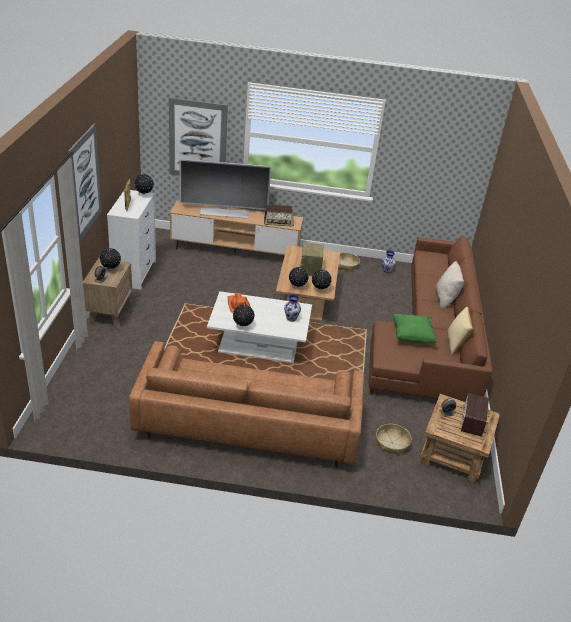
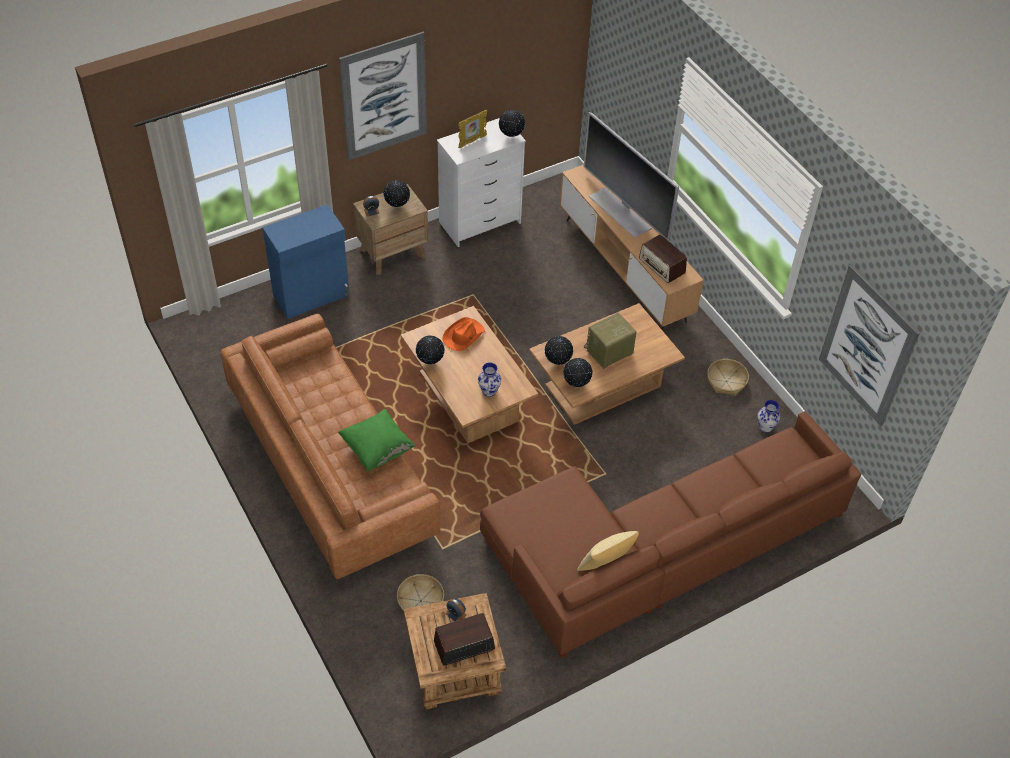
camera: 55 degrees right, 15 degrees up
picture [169,98,228,176] -> picture moved to [819,265,920,426]
white coffee table [207,291,312,363] -> brown coffee table [401,306,538,443]
green pillow [393,314,437,344] -> green pillow moved to [338,409,416,472]
beige pillow [436,261,464,309] -> none
none -> blue cabinet [262,204,350,319]

